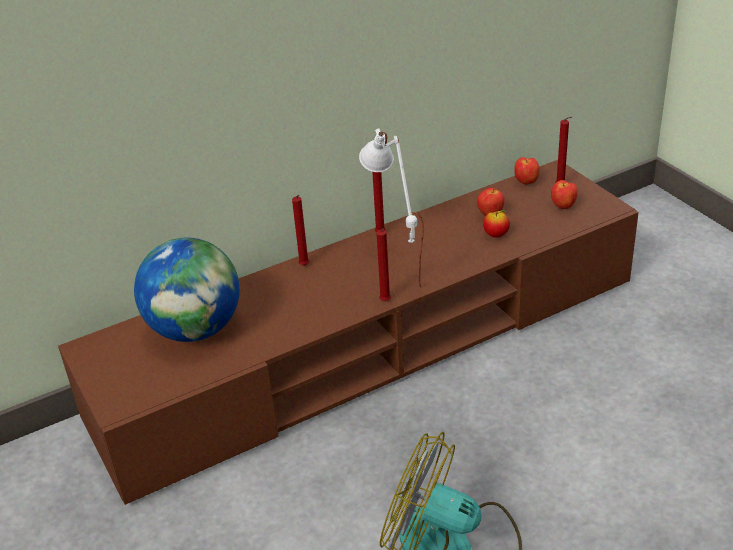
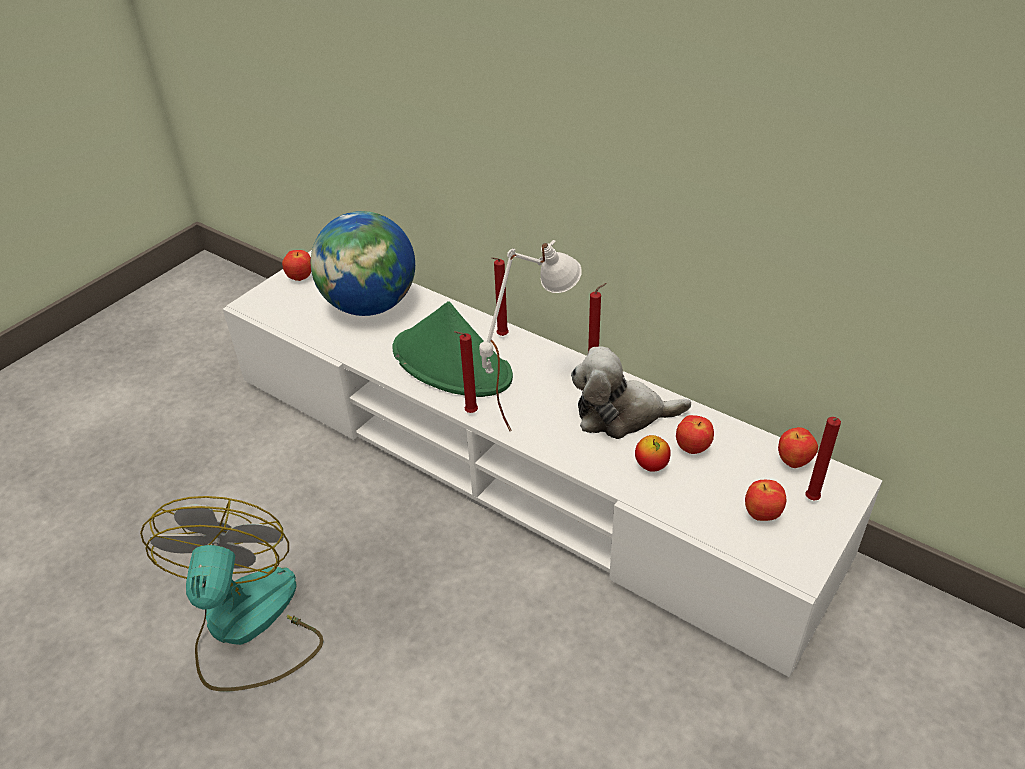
camera: 65 degrees right, 5 degrees up
brown tv stand [58,160,639,505] -> white tv stand [223,250,883,677]
none -> apple [282,250,311,281]
none -> green hat [393,301,513,397]
none -> plush toy [571,346,691,439]

